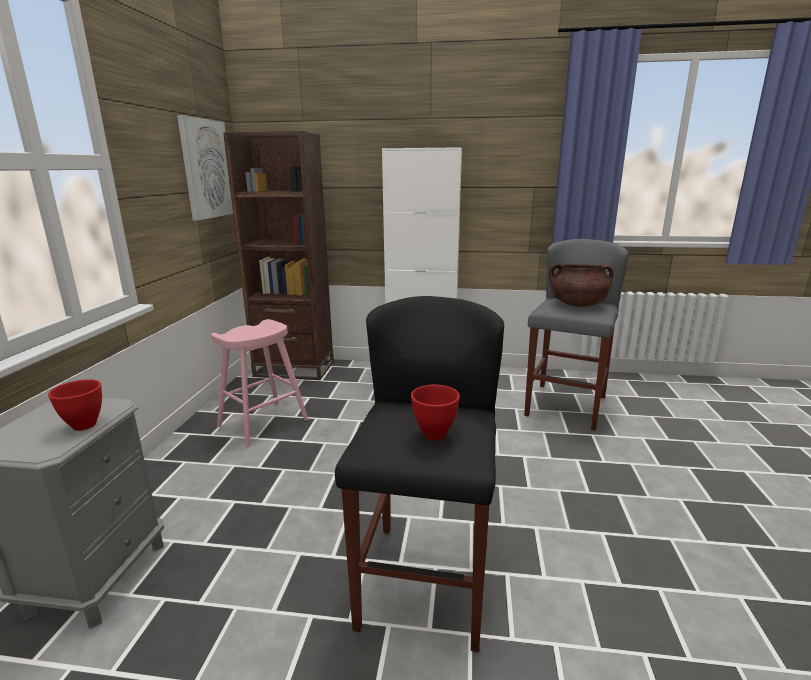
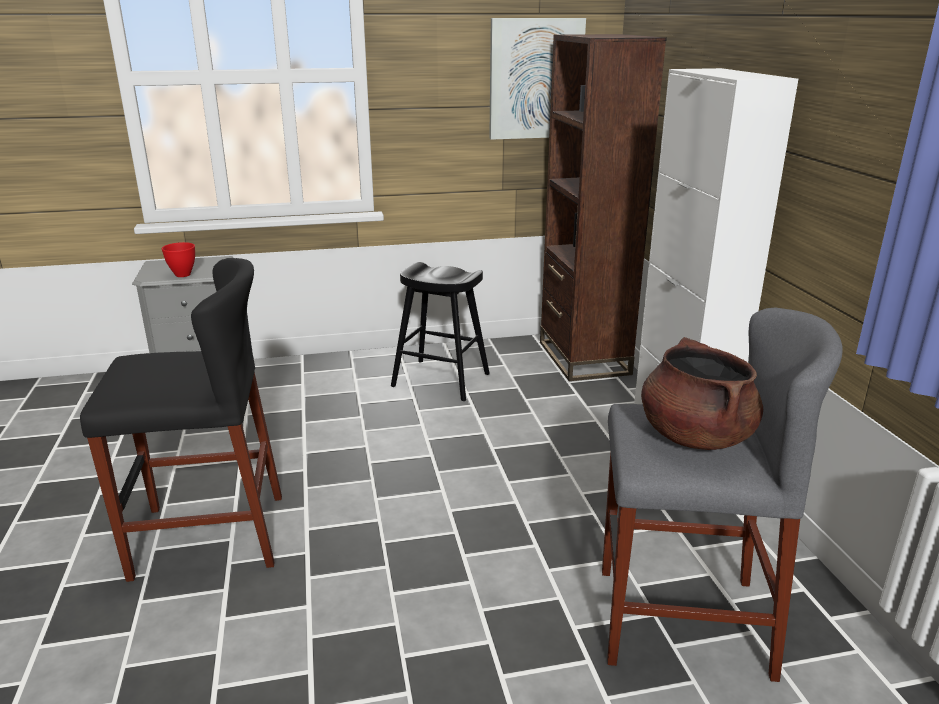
camera: 70 degrees right, 5 degrees up
pink stool [211,319,308,447] -> black stool [391,262,490,401]
red bowl [411,385,460,441] -> none

